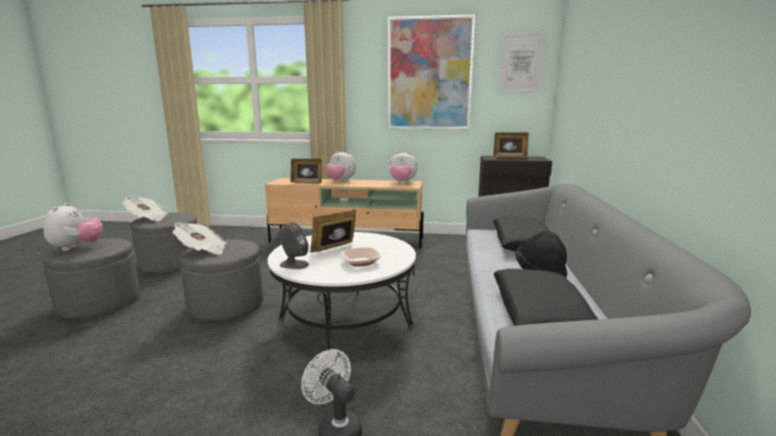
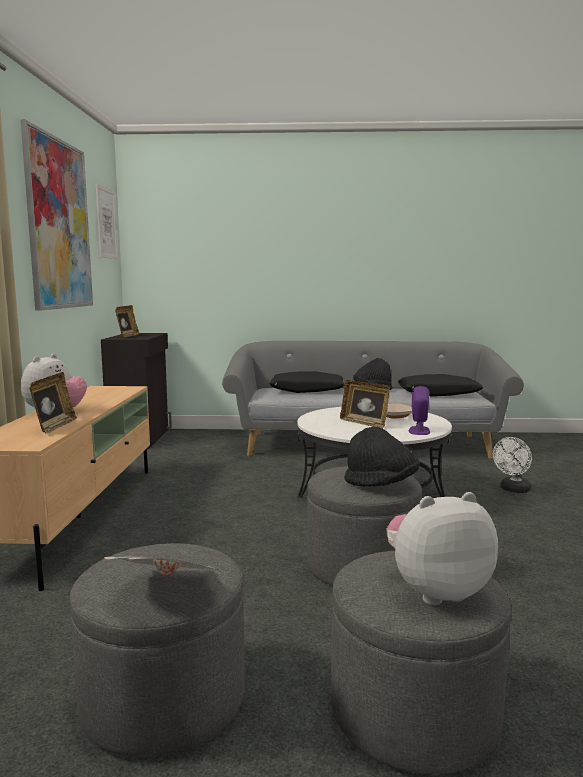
camera: 95 degrees left, 5 degrees down
newspaper [172,223,227,254] -> black hat [344,427,419,487]
grey speaker [277,222,309,269] -> purple speaker [409,386,430,435]
plush toy [389,152,418,183] -> none

